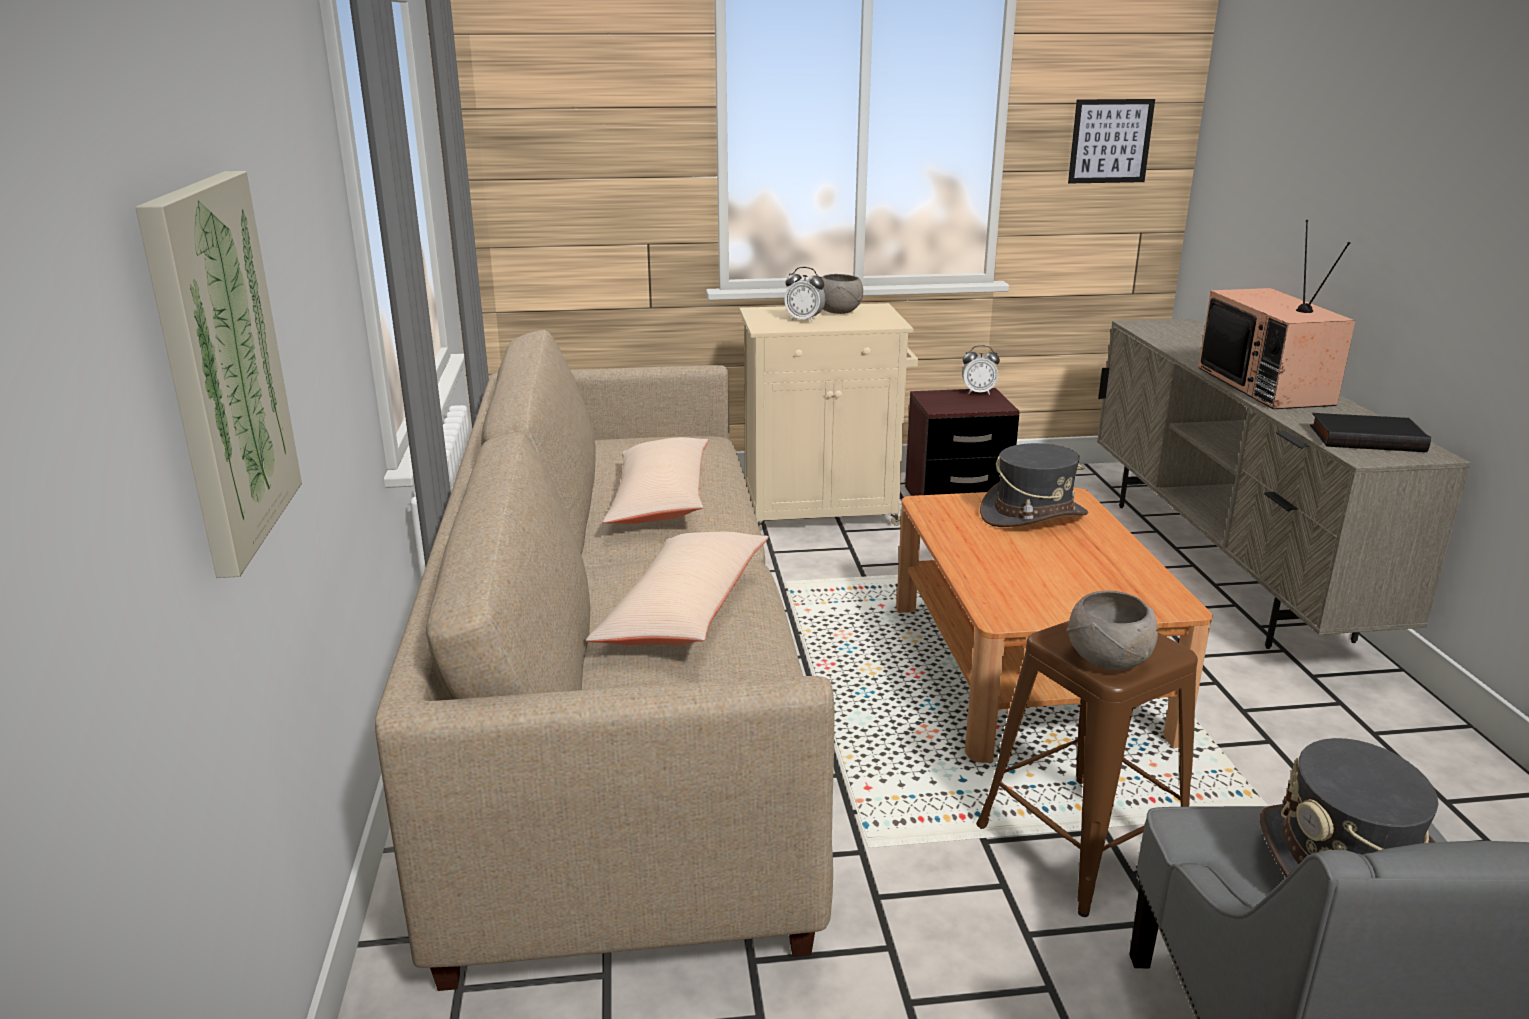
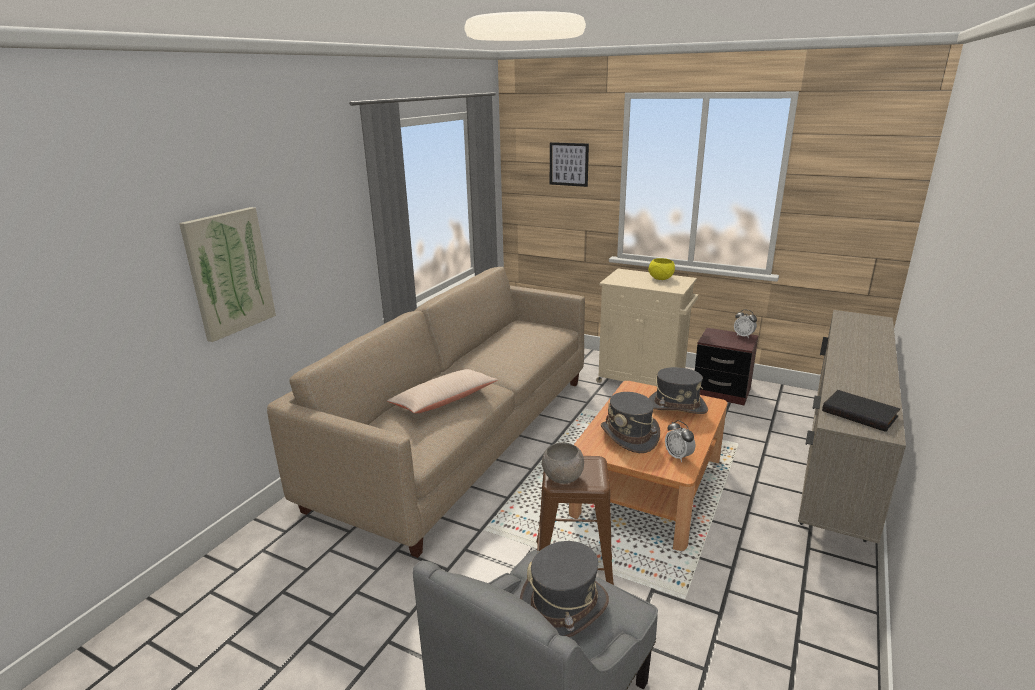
camera: 35 degrees right, 0 degrees up
beige pillow [603,437,708,524] -> none
alarm clock [784,267,825,323] -> alarm clock moved to [665,420,696,462]
grey bowl [821,274,863,314] -> yellow bowl [648,258,675,280]
picture [1068,99,1155,183] -> picture moved to [550,142,589,187]
television [1198,220,1355,409] -> none
none -> grey hat [601,392,660,453]

